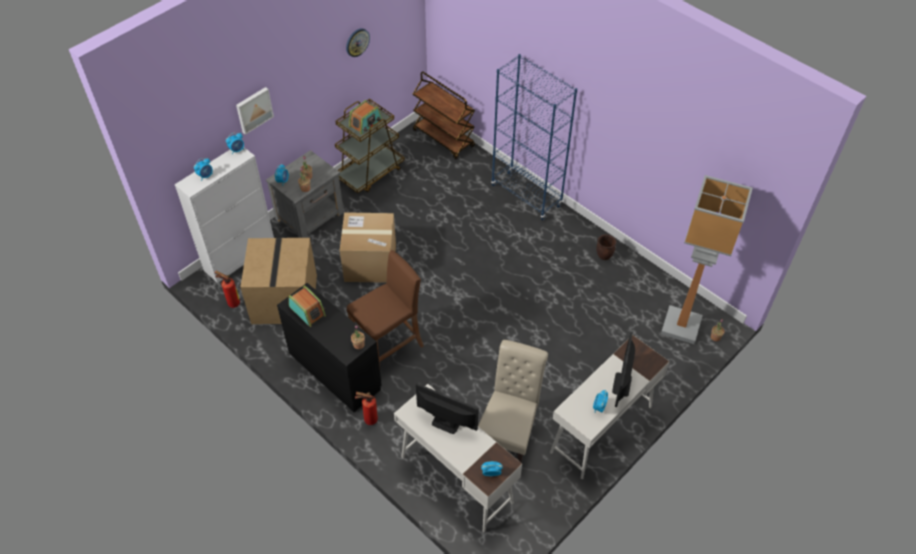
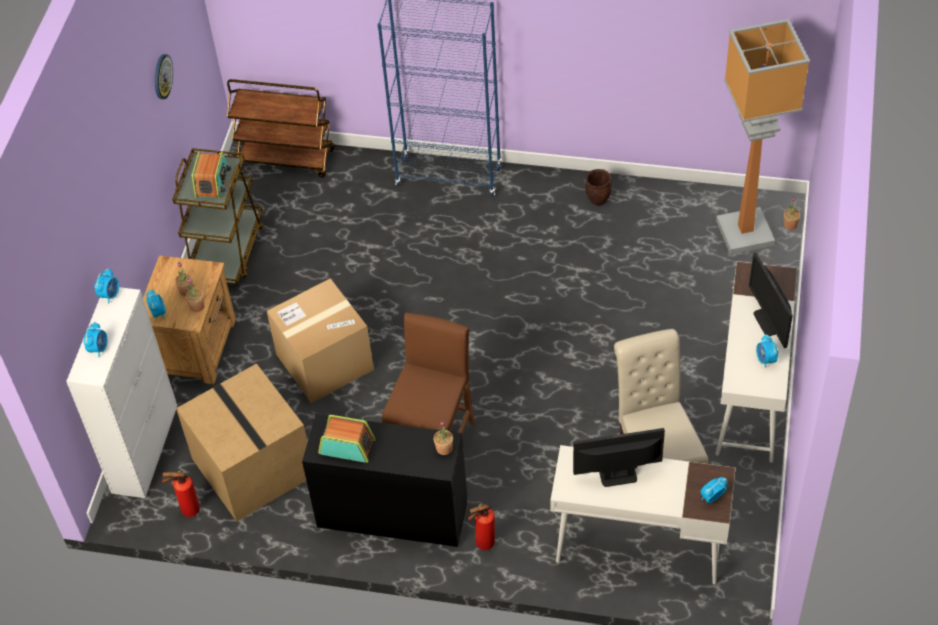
camera: 30 degrees left, 0 degrees up
picture [236,87,274,135] -> none
grey nightstand [266,150,344,238] -> brown nightstand [143,255,236,385]

